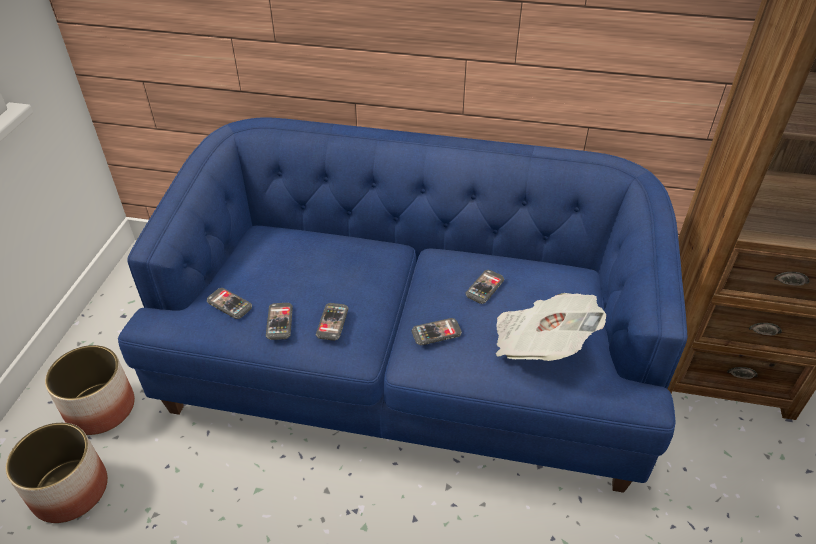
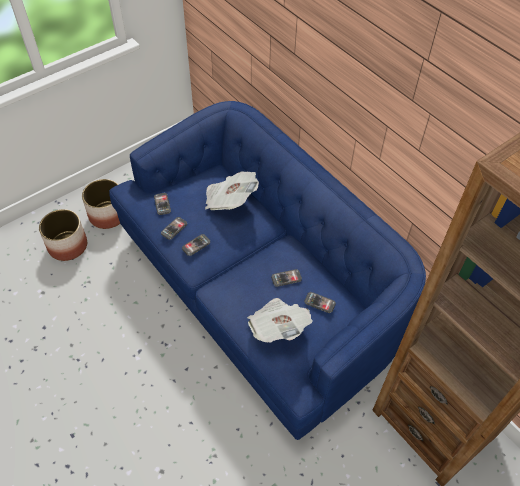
camera: 40 degrees right, 10 degrees up
phone [412,318,462,345] -> phone moved to [304,292,336,313]
none -> newspaper [205,171,259,210]

